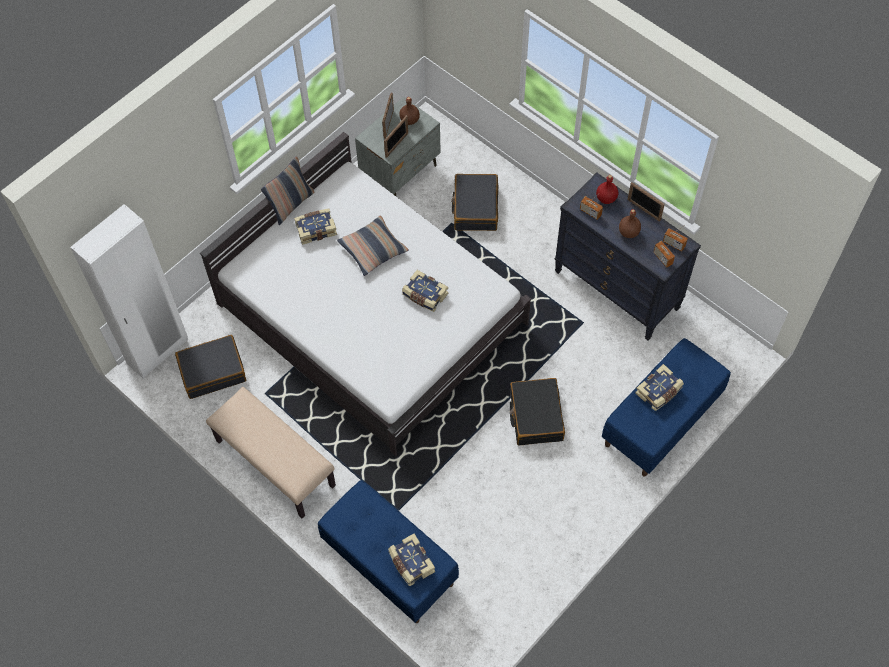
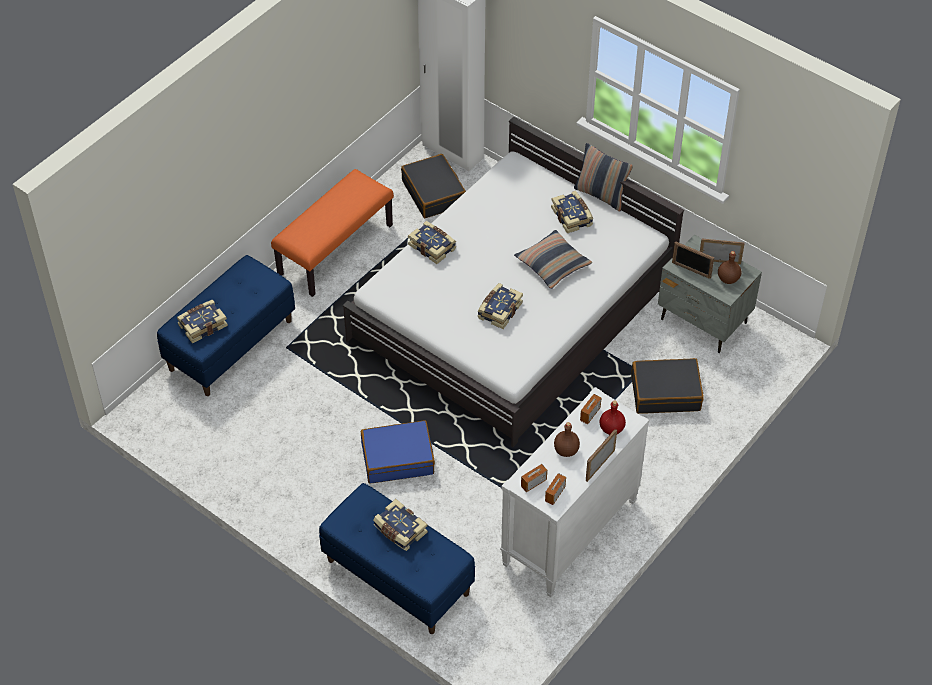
camera: 85 degrees right, 10 degrees down
beige bench [206,387,336,518] -> orange bench [271,169,394,297]
black suitcase [510,378,565,445] -> blue suitcase [361,420,435,484]
black dresser [555,172,701,341] -> white dresser [500,387,649,597]
none -> book [408,221,456,264]

